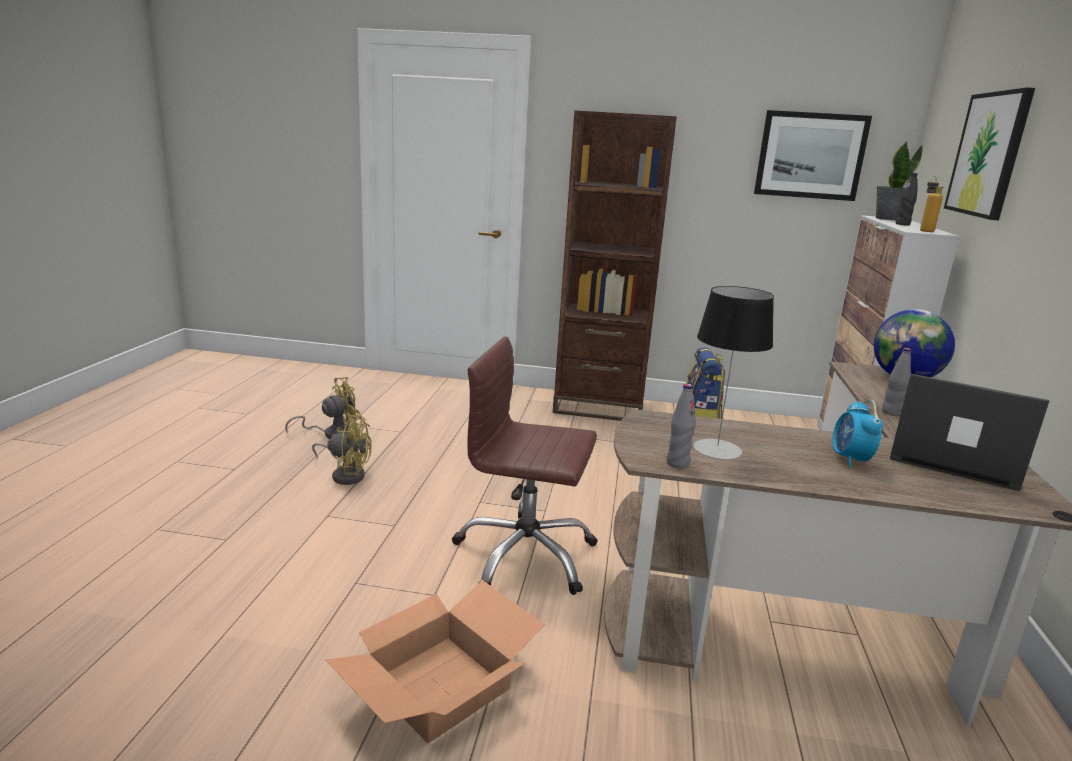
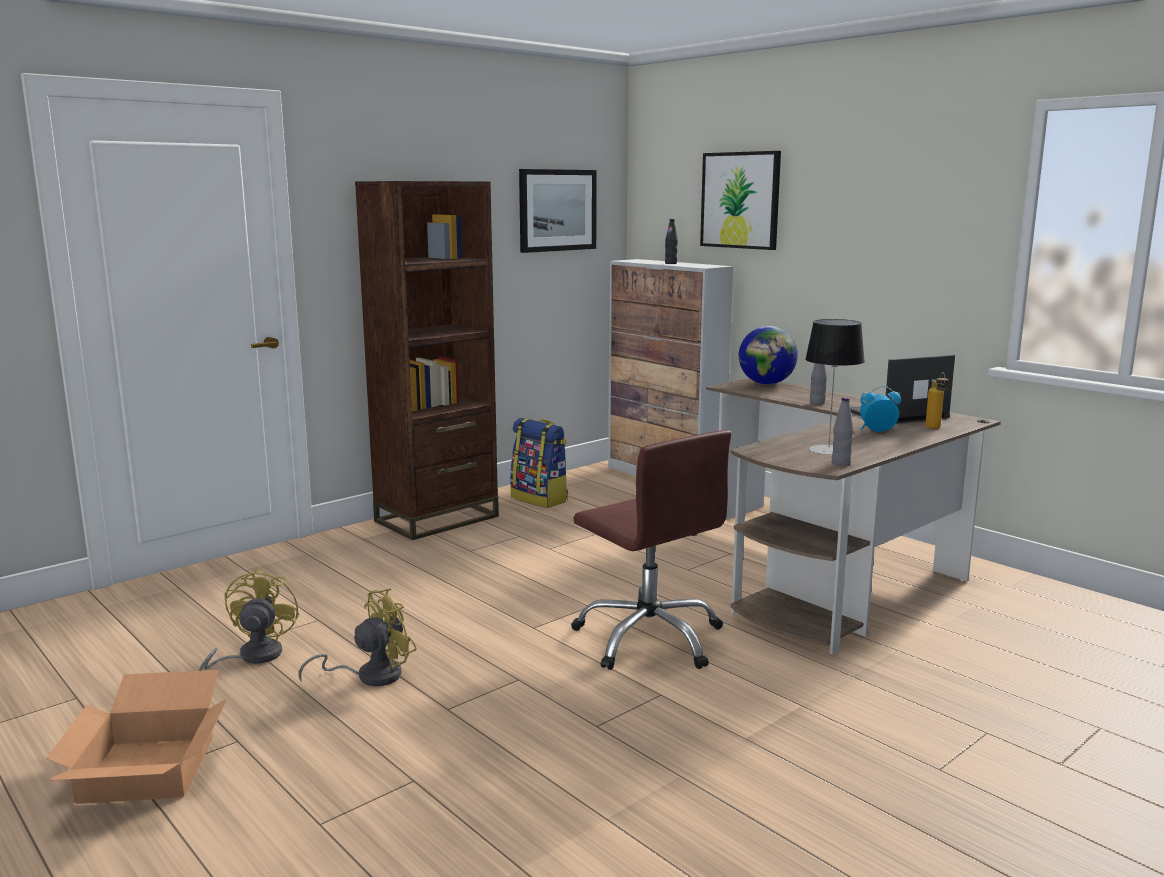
camera: 50 degrees left, 5 degrees down
cardboard box [326,580,545,743] -> cardboard box moved to [46,670,228,804]
brown office chair [452,336,597,595] -> brown office chair turned 90 degrees counterclockwise [571,430,731,670]
alarm clock [832,400,883,467] -> alarm clock turned 135 degrees clockwise [860,386,901,432]
potted plant [876,140,923,221] -> none
bottle [920,176,943,232] -> bottle moved to [925,372,948,429]

